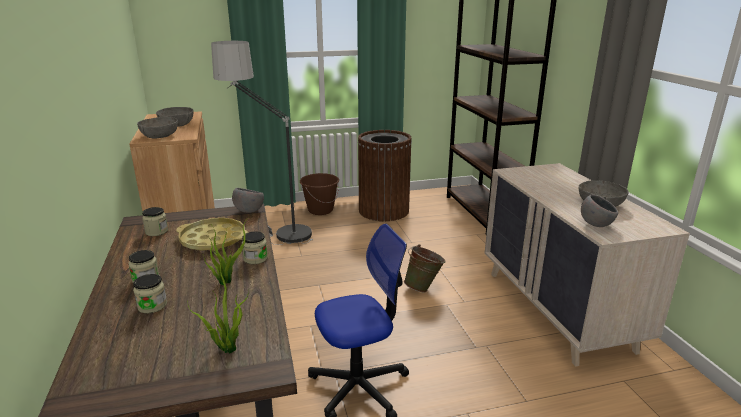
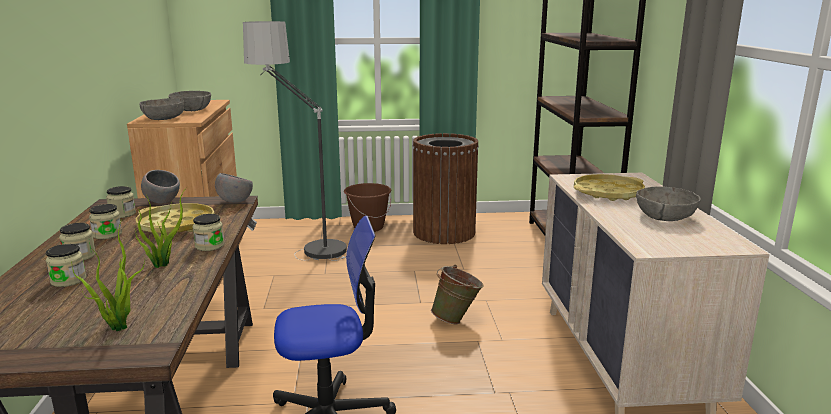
camera: 10 degrees right, 5 degrees down
grey bowl [581,195,618,227] -> grey bowl moved to [141,170,180,203]
none -> jar [89,204,122,239]
none -> yellow tray [574,174,645,201]

